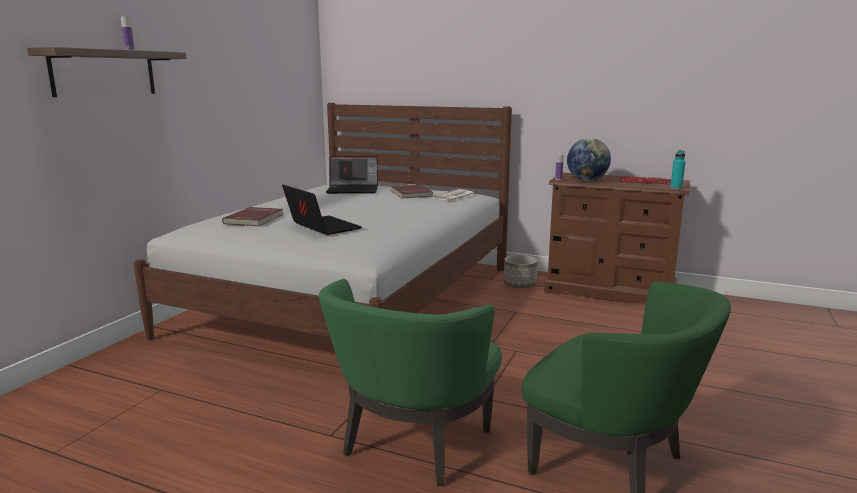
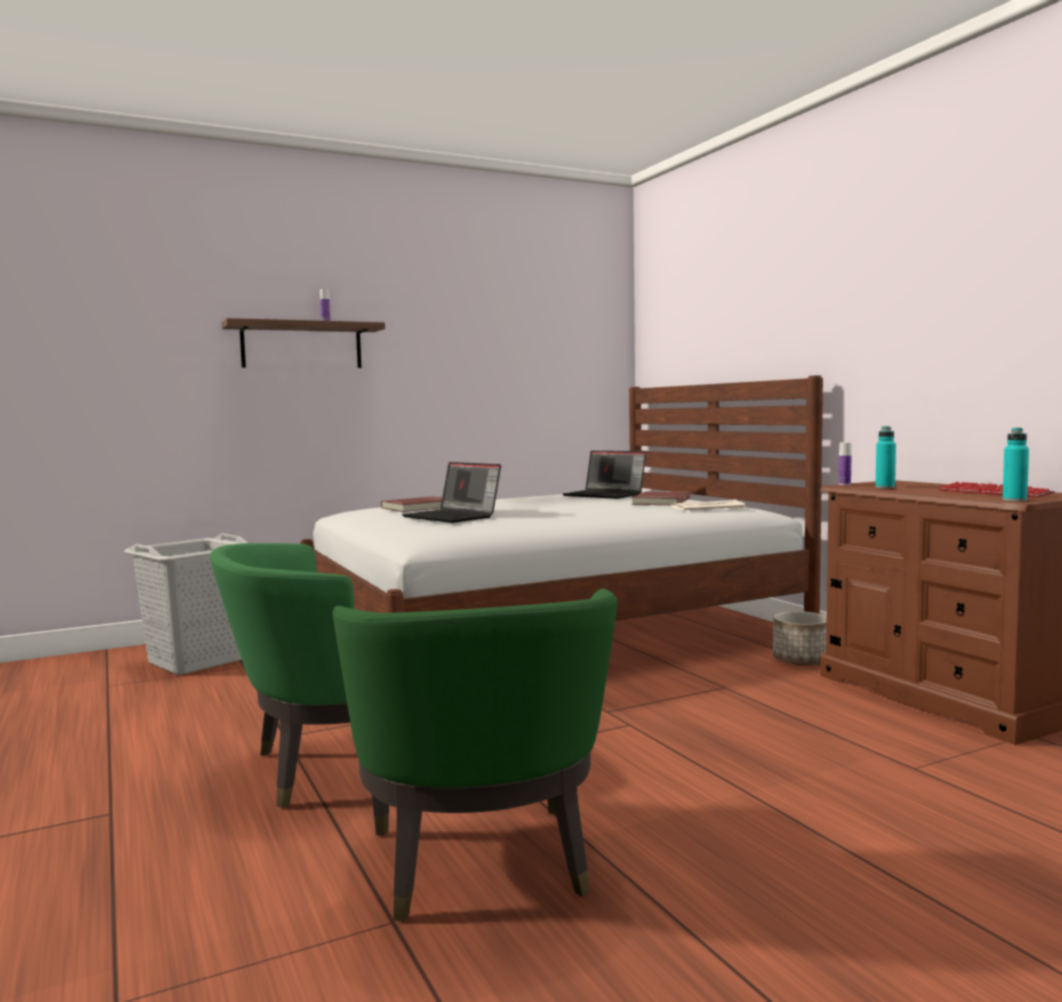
camera: 40 degrees right, 10 degrees down
laptop [282,185,362,235] -> laptop turned 135 degrees clockwise [402,462,501,523]
globe [567,138,611,181] -> turquoise bottle [875,426,896,489]
none -> grey laundry basket [124,533,248,675]

